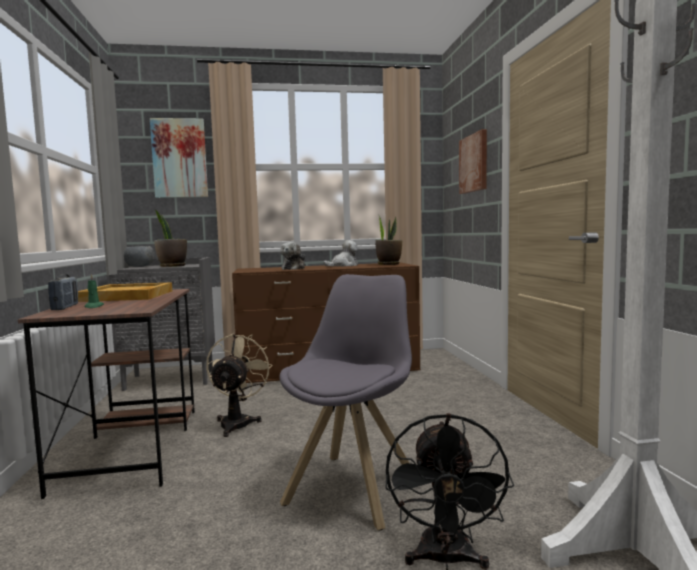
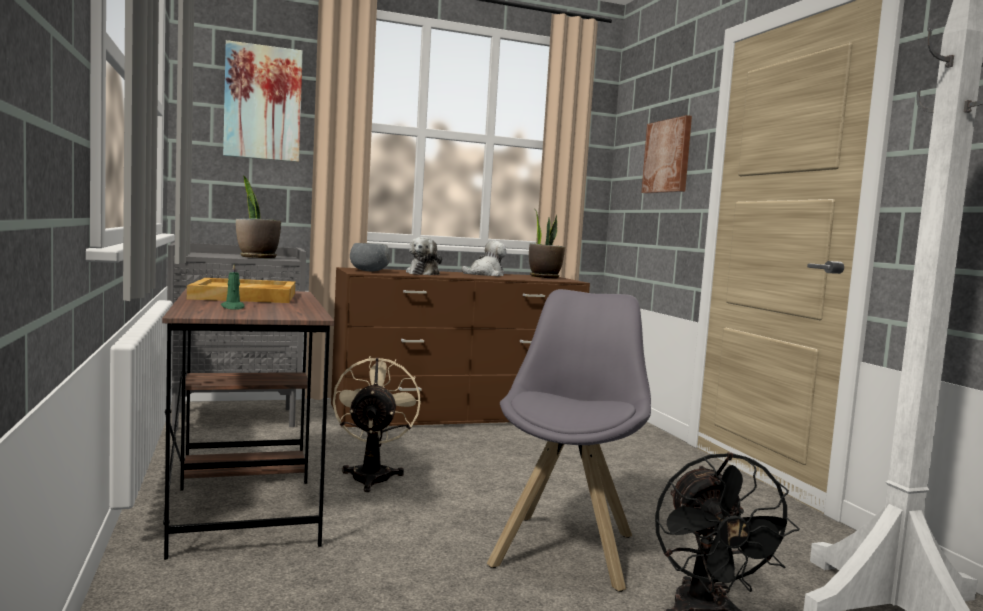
camera: 10 degrees left, 0 degrees up
radio [48,274,78,310] -> none
grey bowl [124,246,155,267] -> grey bowl moved to [350,243,391,271]

